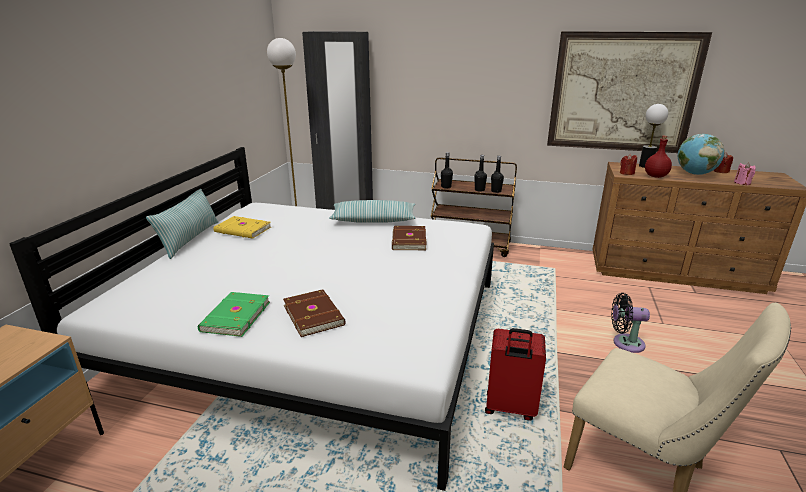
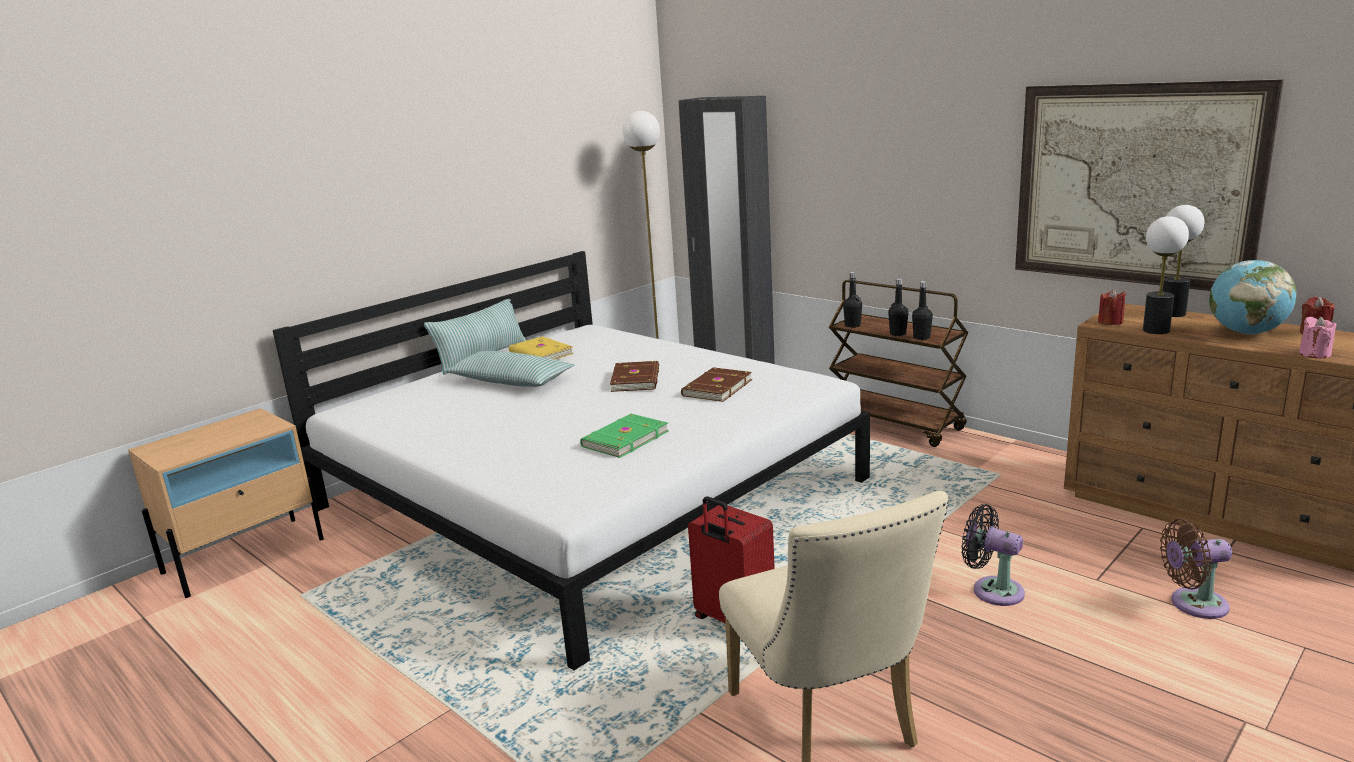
camera: 30 degrees right, 5 degrees down
green book [198,292,270,337] -> green book moved to [580,414,669,458]
brown book [283,289,346,337] -> brown book moved to [610,361,659,392]
pillow [329,200,415,223] -> pillow moved to [445,351,575,387]
red bottle [645,136,672,178] -> table lamp [1143,216,1189,334]
none -> brown fan [1160,519,1232,619]

